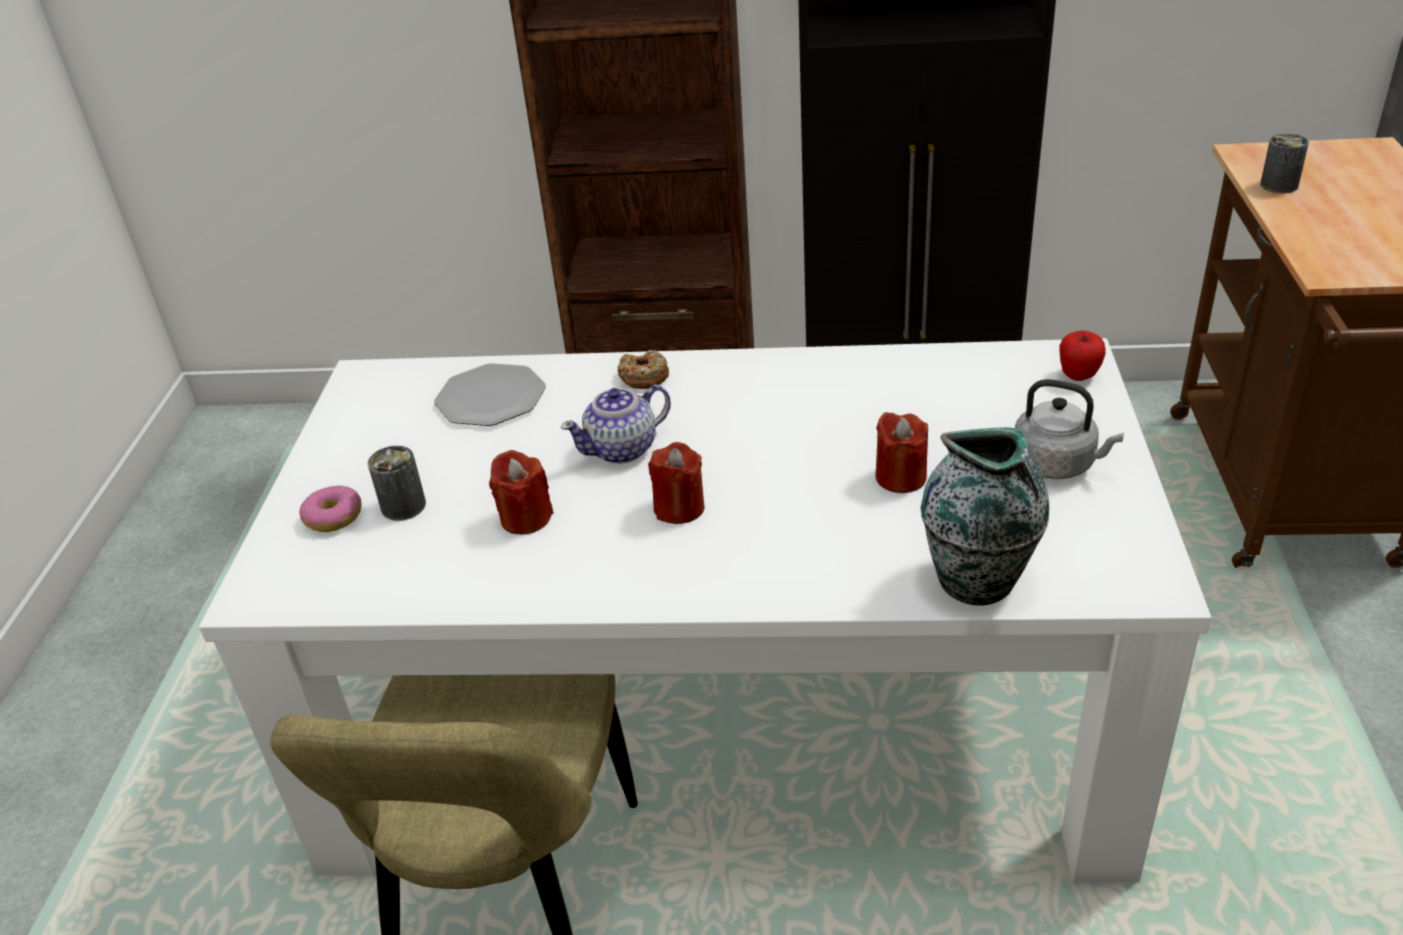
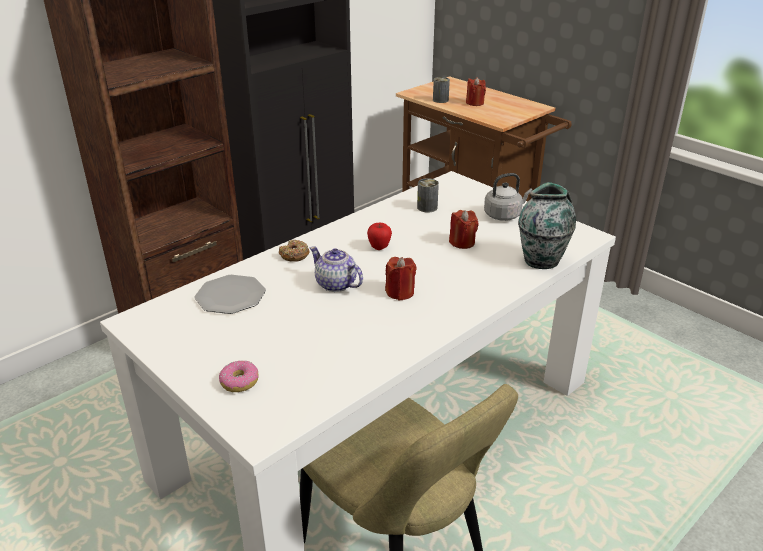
camera: 50 degrees left, 5 degrees down
can [368,446,426,521] -> can moved to [417,178,439,213]
red candle [489,450,554,534] -> red candle moved to [466,77,486,106]
teapot [561,384,671,464] -> teapot turned 120 degrees clockwise [310,246,363,292]
apple [1059,331,1106,381] -> apple moved to [367,223,392,250]

